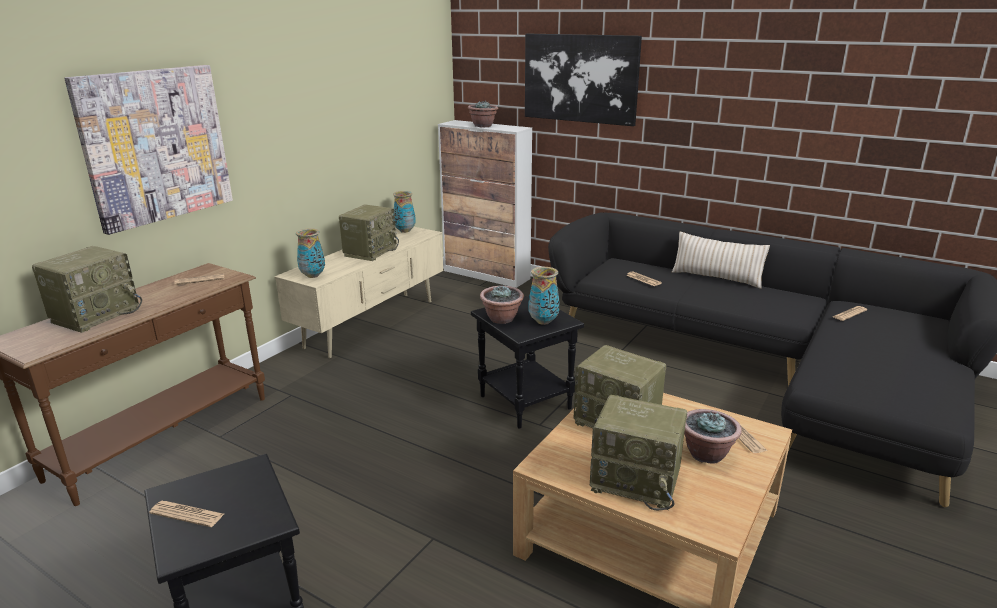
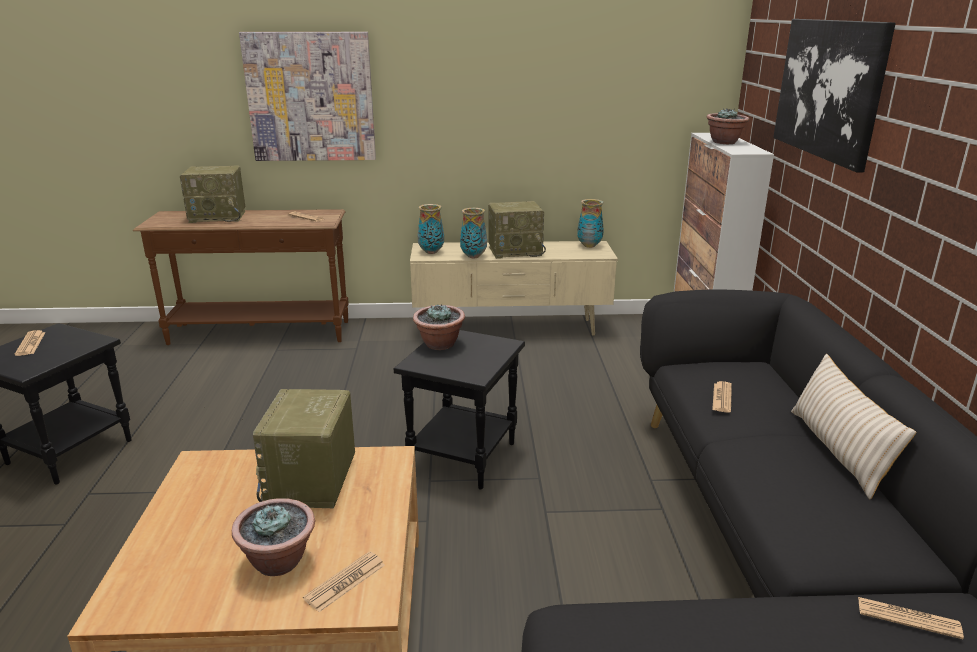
camera: 55 degrees right, 0 degrees up
vase [528,267,560,325] -> vase moved to [460,208,487,258]
radio [590,395,687,510] -> none

